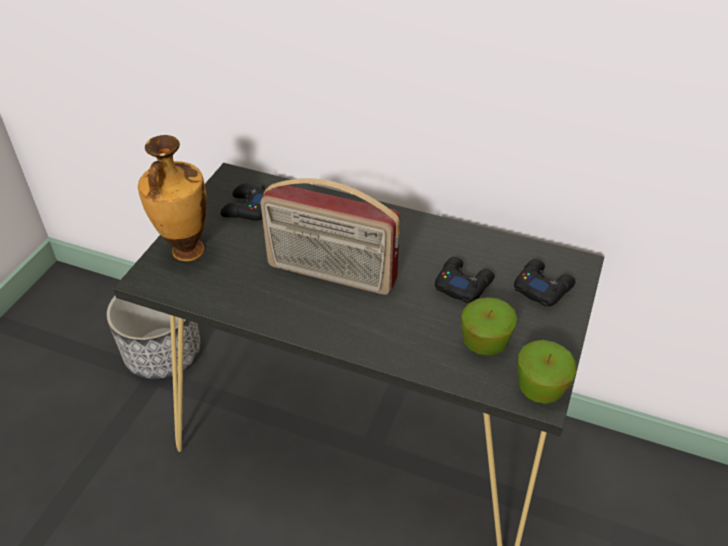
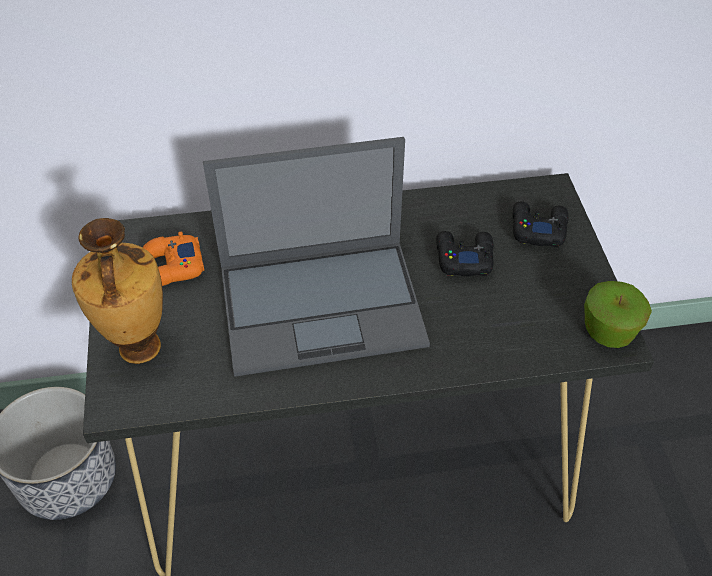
camera: 30 degrees left, 5 degrees up
black game controller [220,184,266,221] -> orange game controller [143,232,204,286]
radio [261,178,400,295] -> laptop [203,137,430,377]
apple [461,297,517,355] -> none

